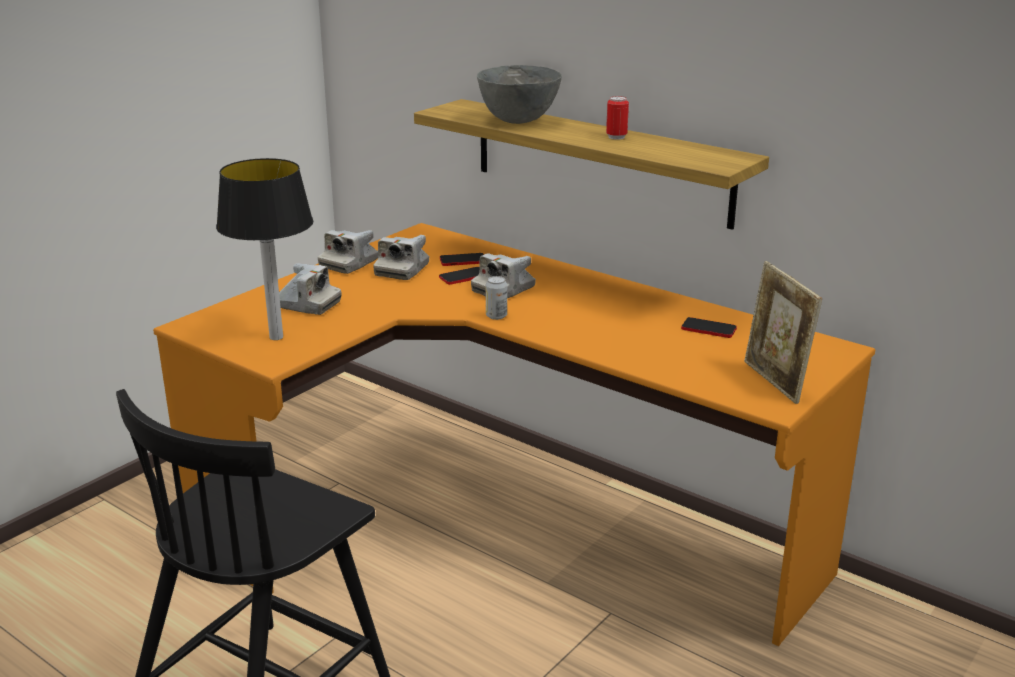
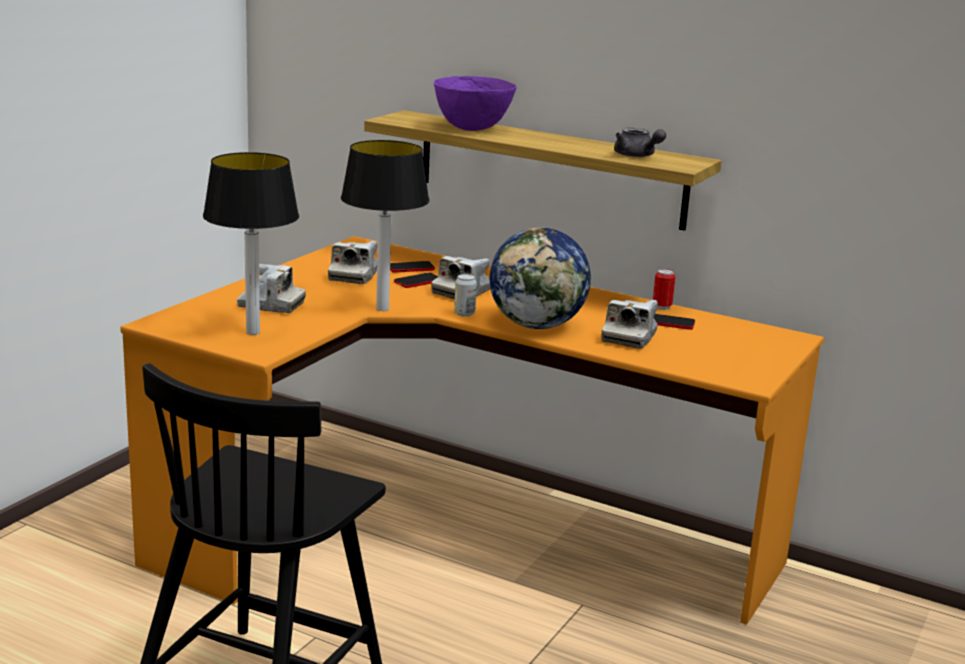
camera: 10 degrees left, 5 degrees down
camera [318,230,378,274] -> camera moved to [601,300,658,349]
grey bowl [477,65,562,124] -> purple bowl [434,76,517,131]
can [606,96,629,140] -> can moved to [653,269,675,310]
picture frame [744,261,822,404] -> none
none -> table lamp [341,140,429,311]
none -> globe [489,227,591,329]
none -> grey teapot [614,128,666,157]

